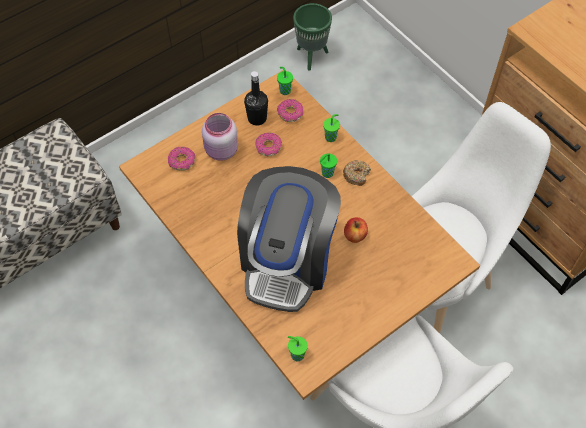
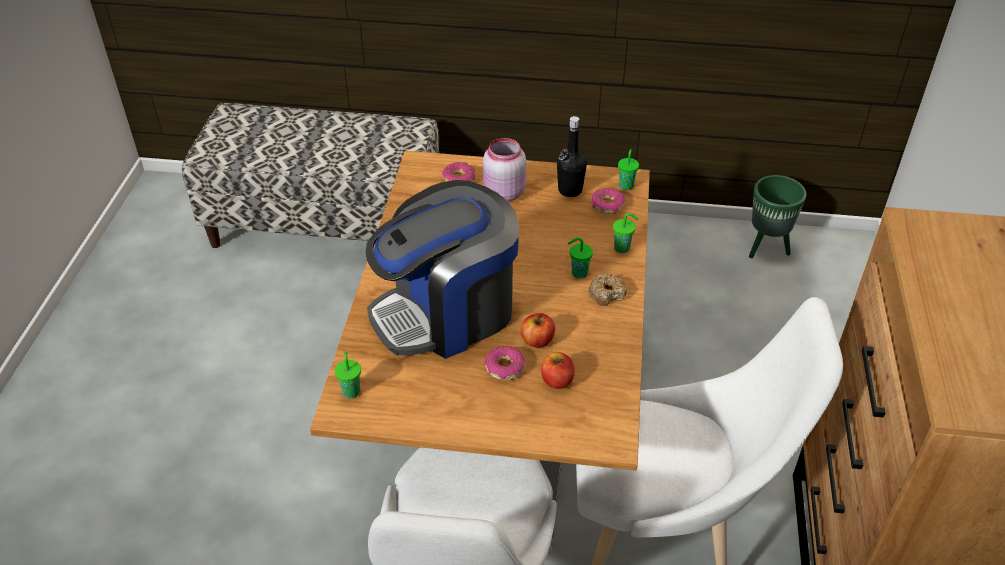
camera: 45 degrees right, 15 degrees down
donut [255,133,282,156] -> donut moved to [484,346,525,380]
none -> apple [541,352,575,389]

